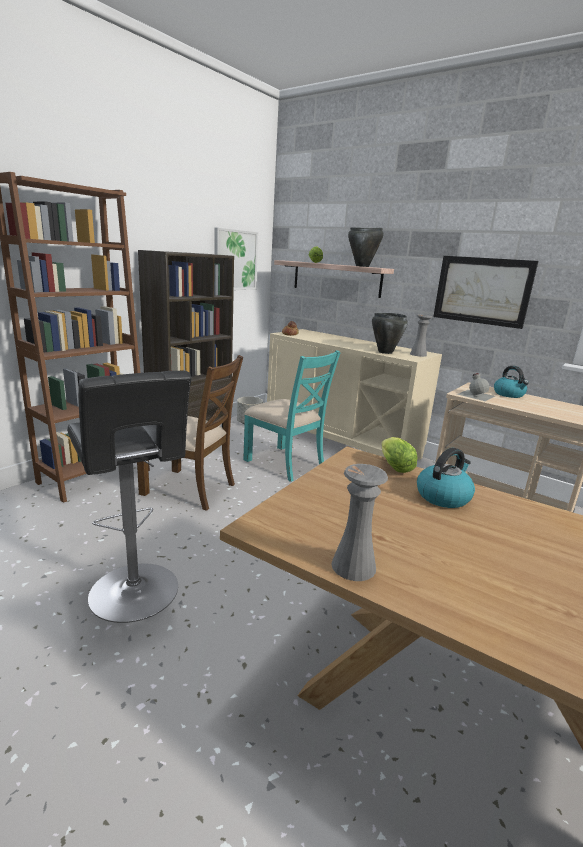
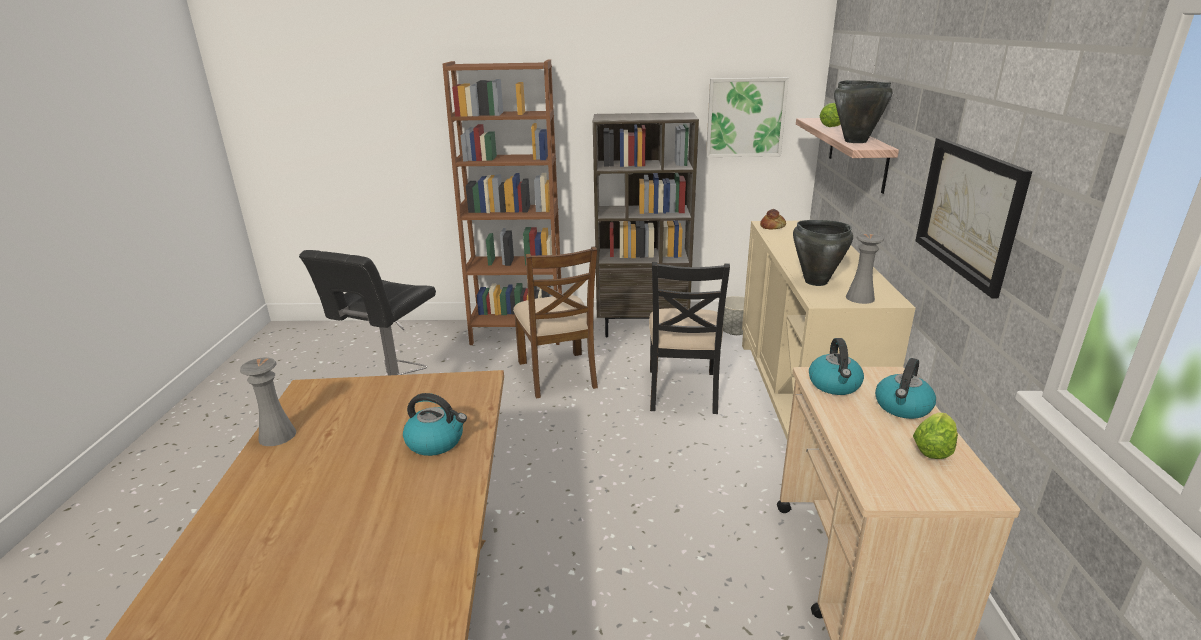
camera: 55 degrees right, 5 degrees up
turquoise chair [243,350,341,482] -> black chair [649,262,730,414]
lettuce [381,437,418,473] -> lettuce moved to [913,412,958,459]
grey bottle [457,373,495,401] -> kettle [809,338,864,395]

